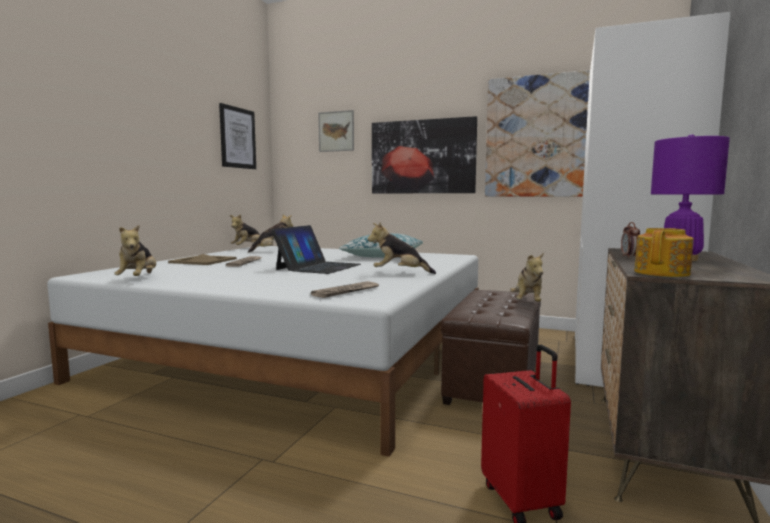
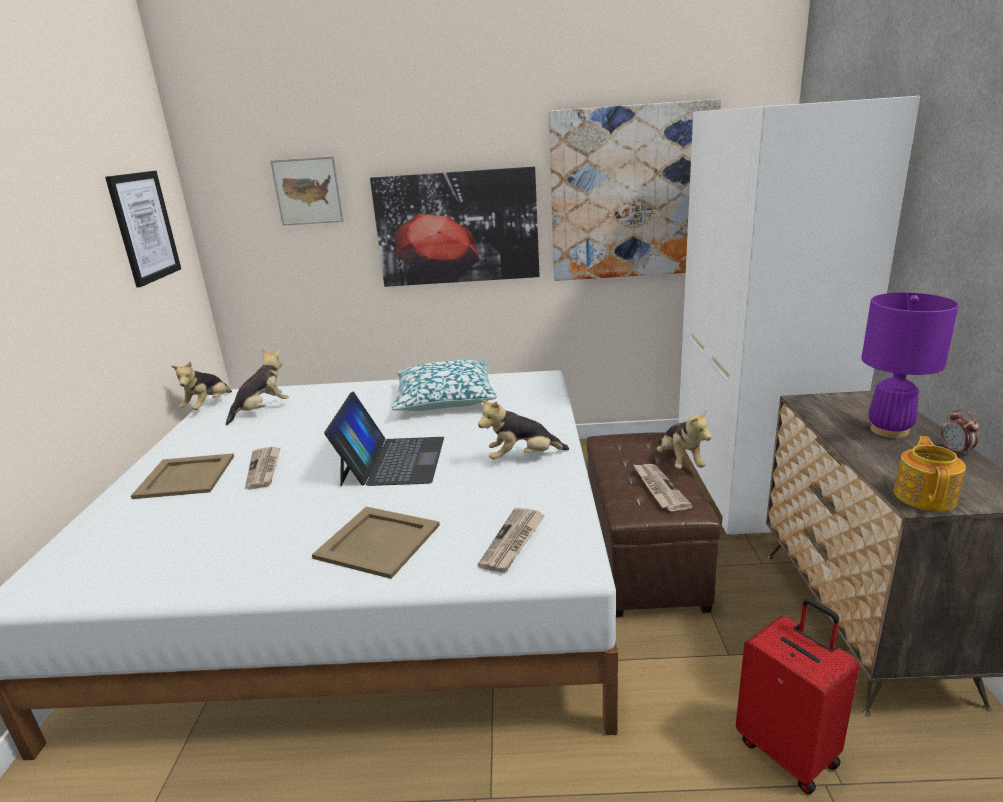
camera: 20 degrees left, 15 degrees up
plush toy [114,225,156,276] -> none
alarm clock [621,222,640,258] -> alarm clock moved to [941,409,979,456]
none -> beige tray [312,507,440,579]
none -> newspaper [633,464,693,511]

